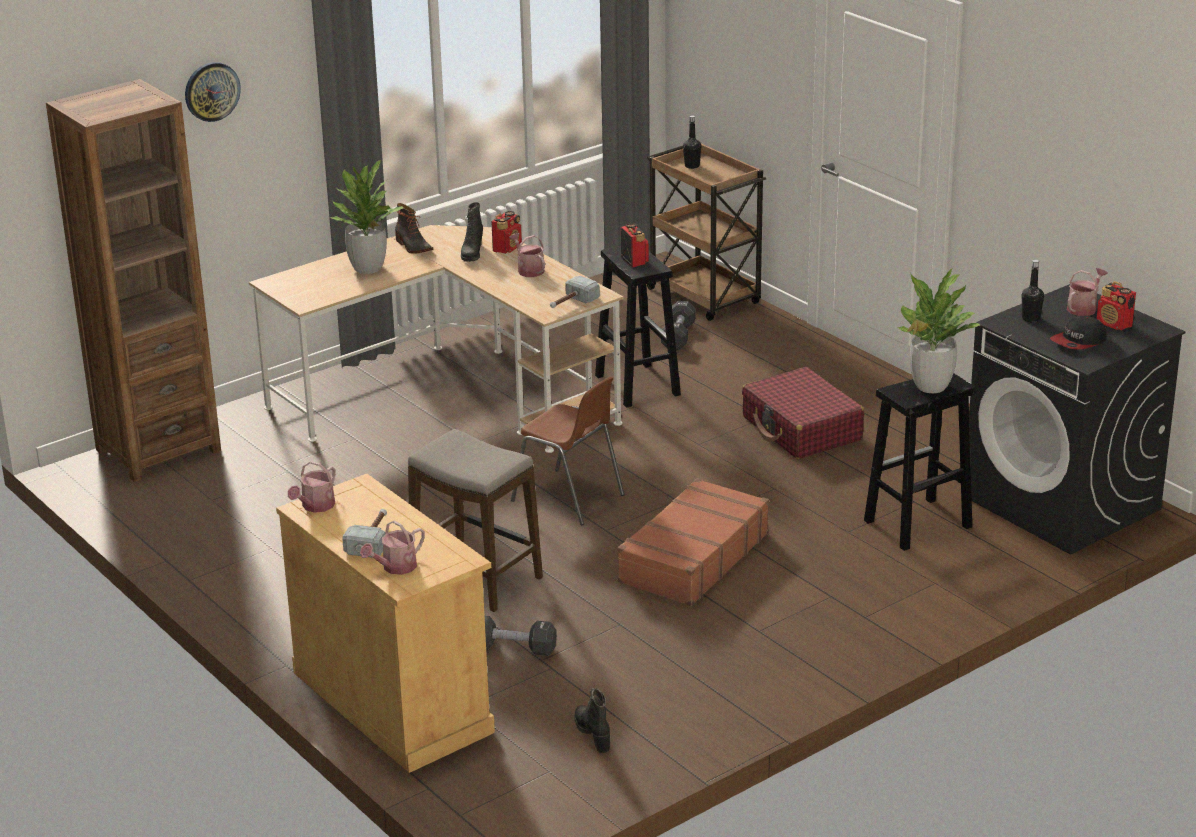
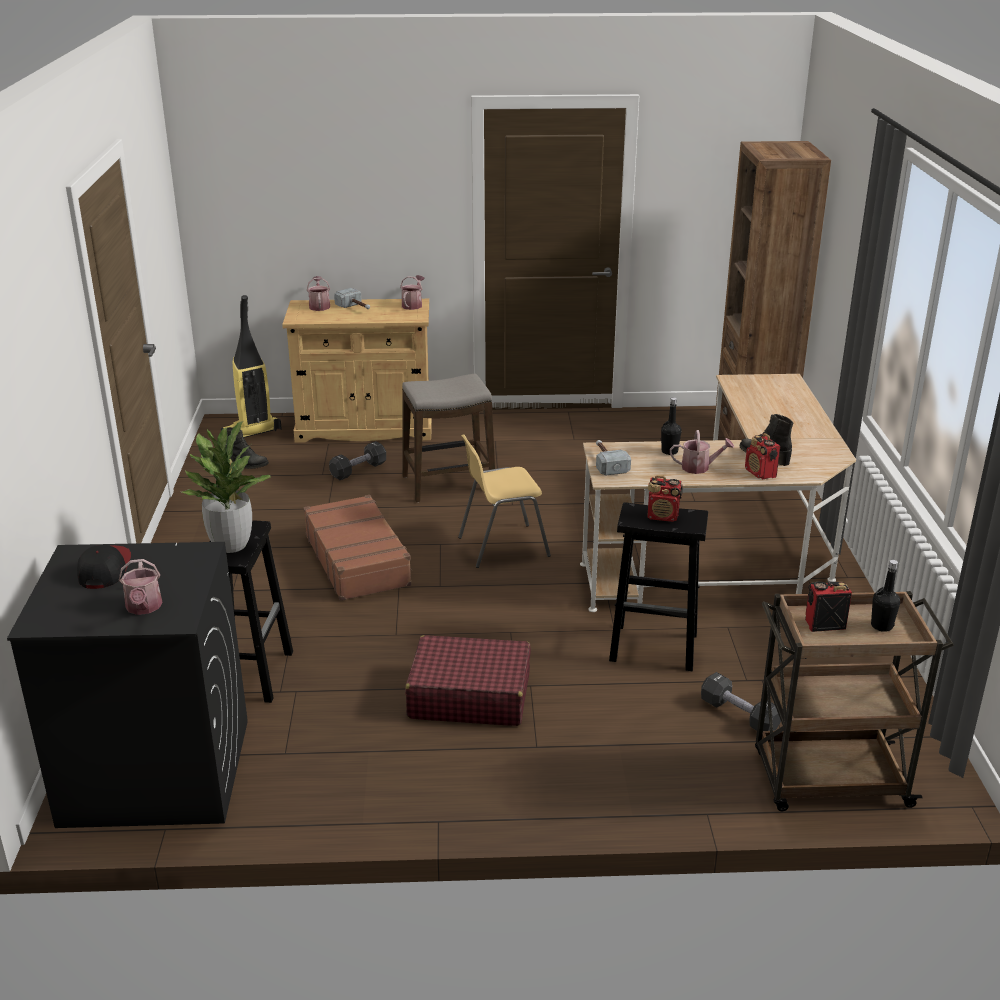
camera: 125 degrees right, 0 degrees up
wall clock [185,62,241,122] -> none
watering can [288,461,336,513] -> watering can turned 45 degrees clockwise [400,275,424,310]
potted plant [331,160,404,274] -> none
boot [395,203,433,254] -> none
brown chair [511,377,625,525] -> yellow chair [458,434,551,568]
black bottle [1022,260,1044,322] -> black bottle moved to [661,397,682,455]
radio [1097,281,1136,330] -> radio moved to [805,581,852,632]
none -> vacuum cleaner [221,295,282,438]

